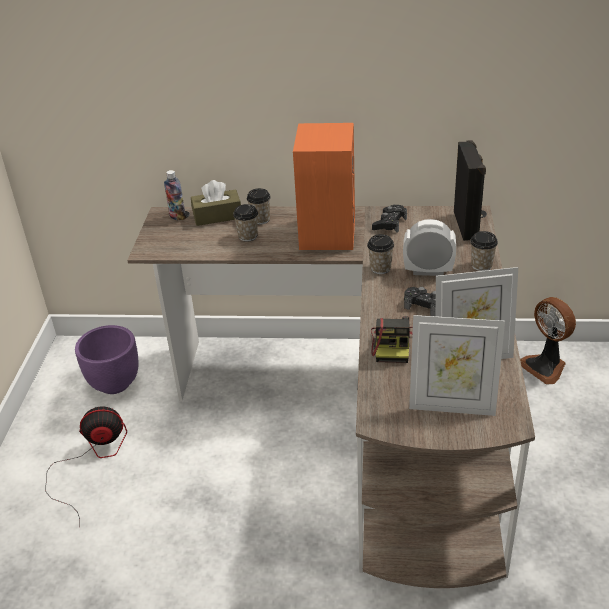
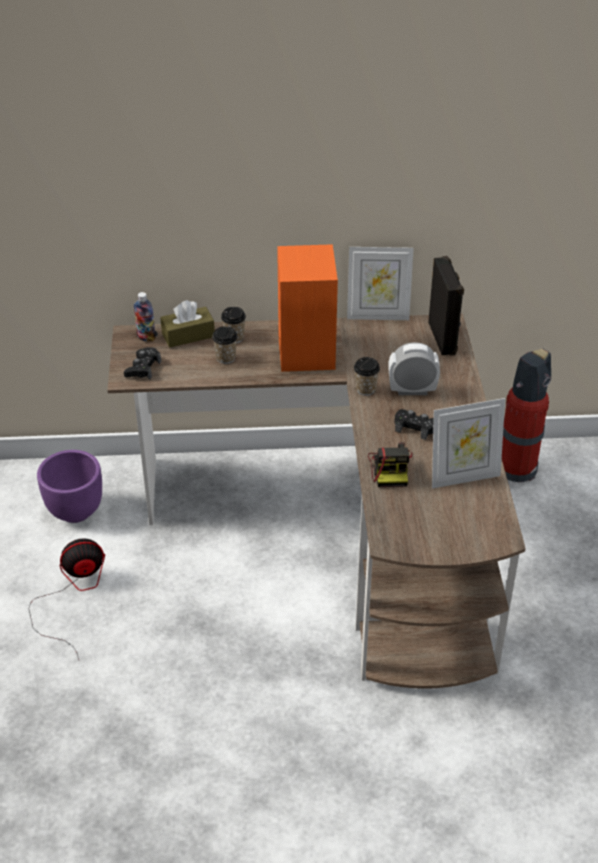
camera: 10 degrees left, 5 degrees up
black game controller [372,205,407,233] -> black game controller moved to [124,347,161,380]
picture frame [409,315,505,416] -> picture frame moved to [347,247,414,320]
cup [470,231,498,271] -> none
fan [520,297,576,384] -> fire extinguisher [502,348,551,482]

